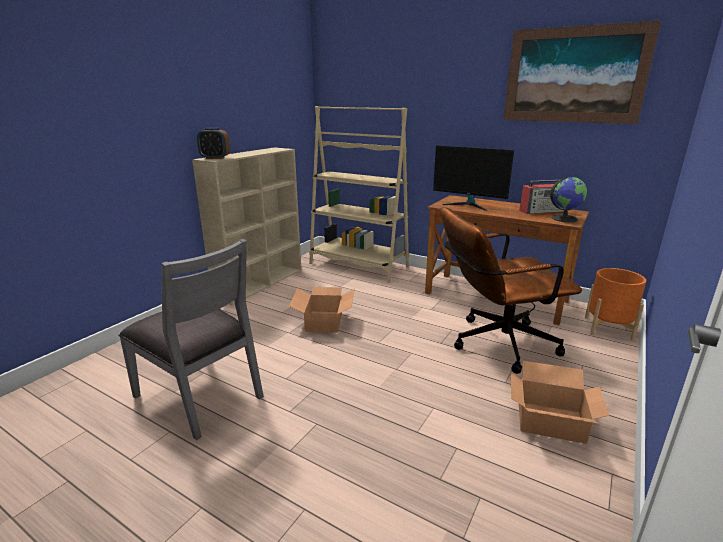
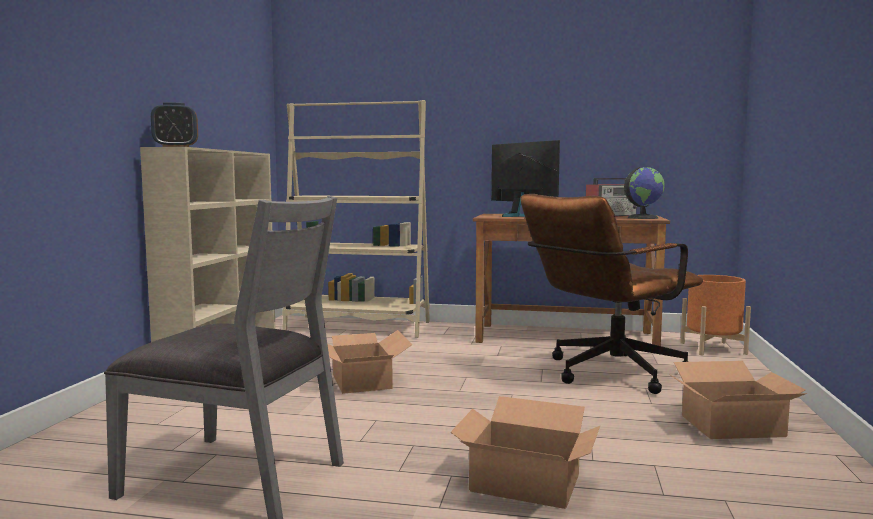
camera: 20 degrees left, 15 degrees down
monitor [433,145,514,211] -> monitor turned 135 degrees counterclockwise [491,140,560,217]
picture [504,20,661,124] -> none
none -> cardboard box [450,396,600,509]

